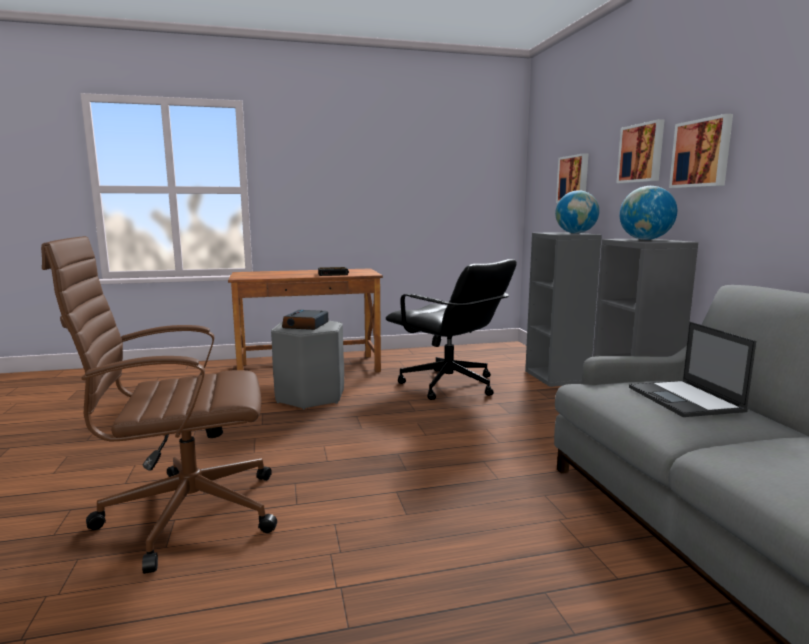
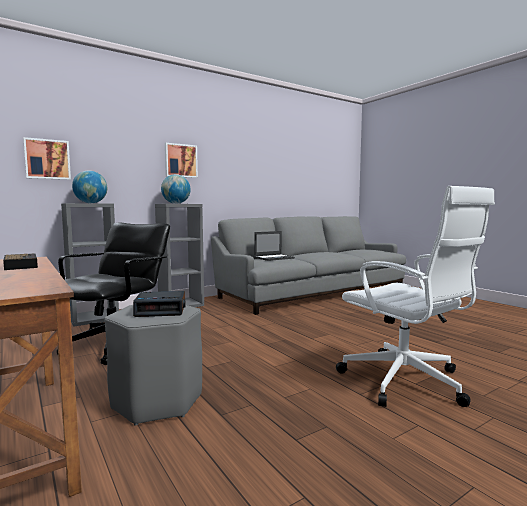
camera: 110 degrees left, 5 degrees down
brown office chair [41,236,277,574] -> white office chair [336,186,495,407]
picture [616,119,664,183] -> none

